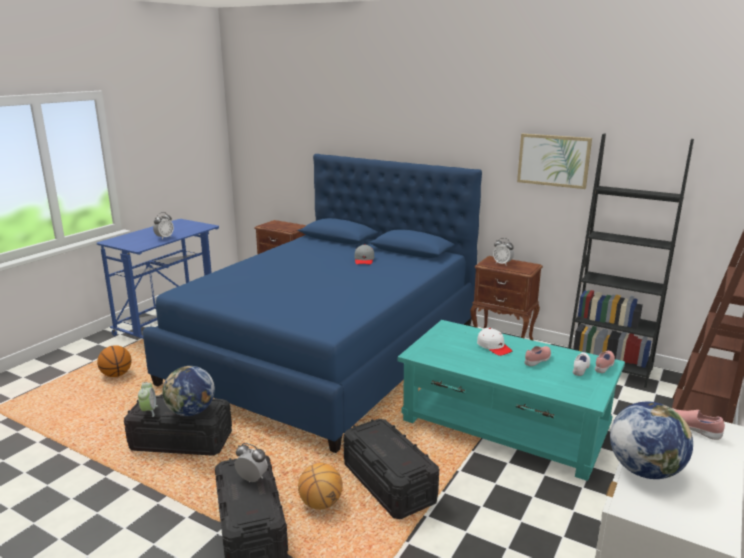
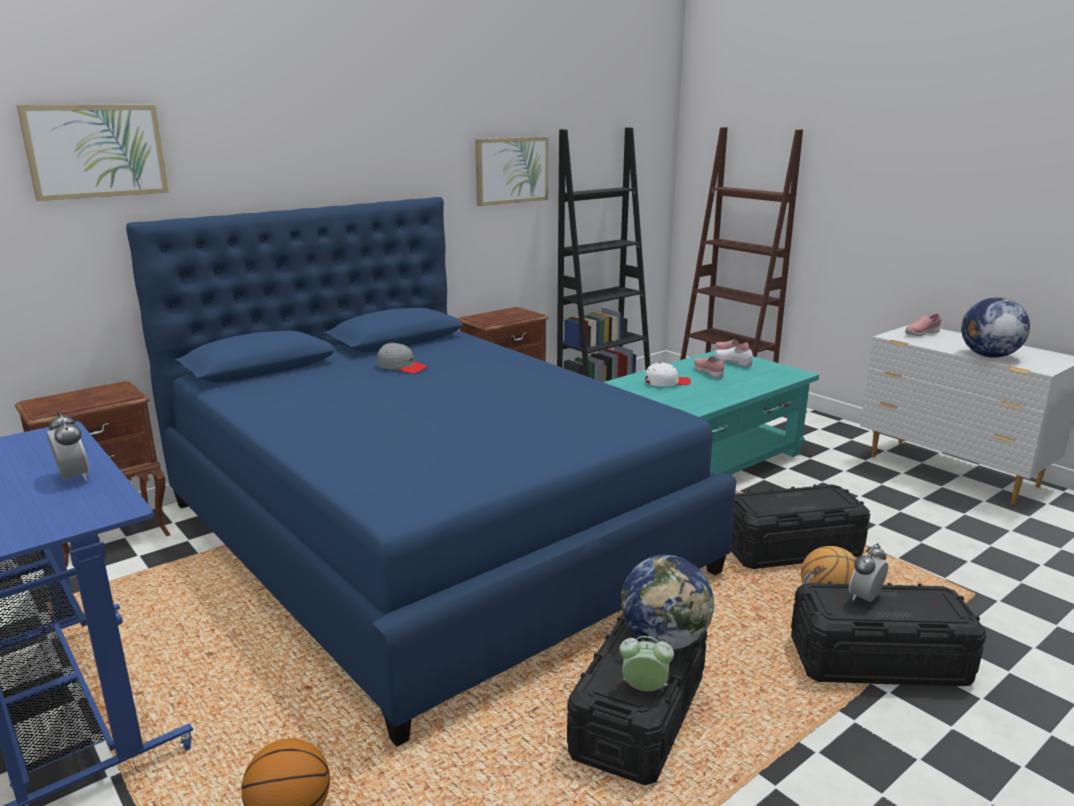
camera: 70 degrees left, 0 degrees up
alarm clock [493,238,514,266] -> none
none -> picture [17,105,169,201]

